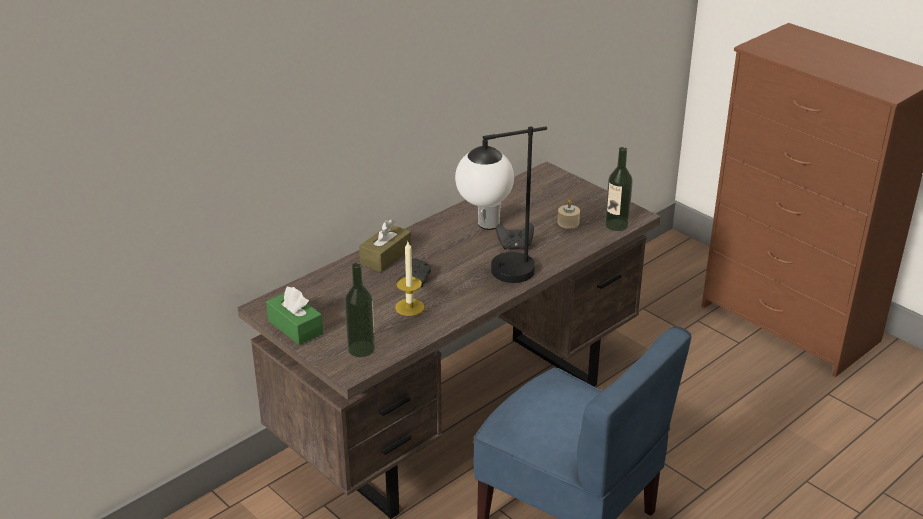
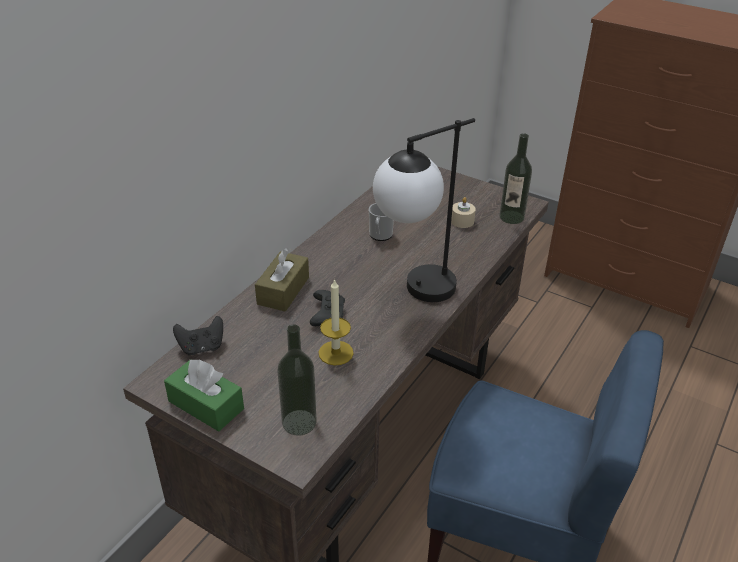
camera: 15 degrees left, 5 degrees up
black game controller [496,223,534,250] -> black game controller moved to [173,316,223,355]

